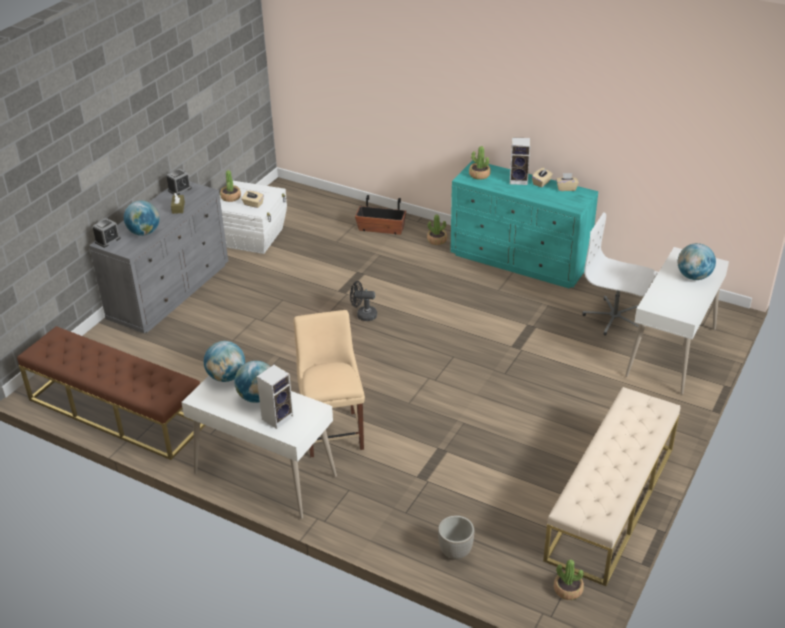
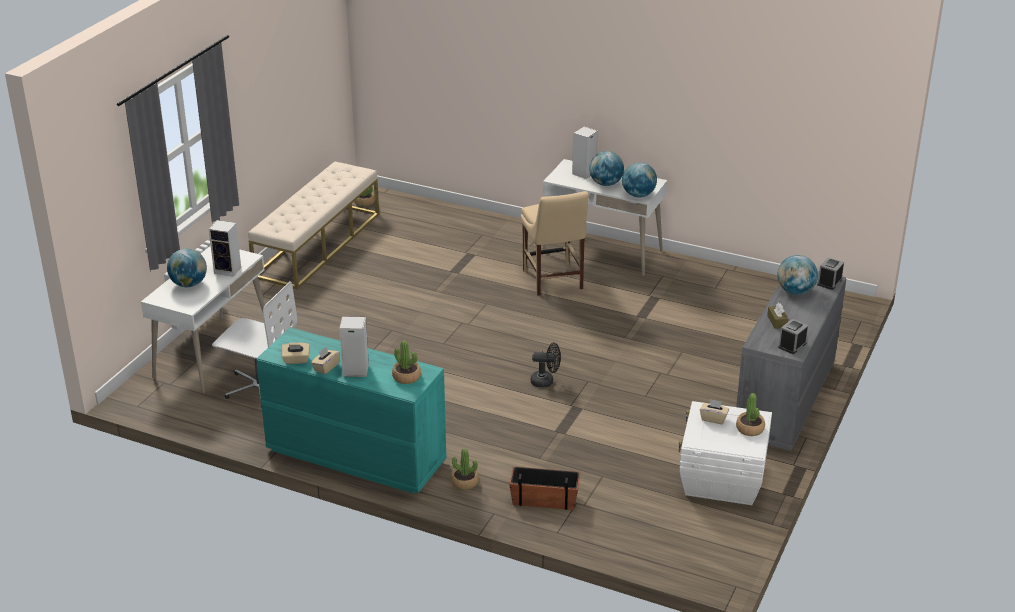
camera: 175 degrees right, 5 degrees down
brown bench [17,326,205,460] -> none
planter [438,515,475,559] -> none
none -> speaker [209,220,241,276]

